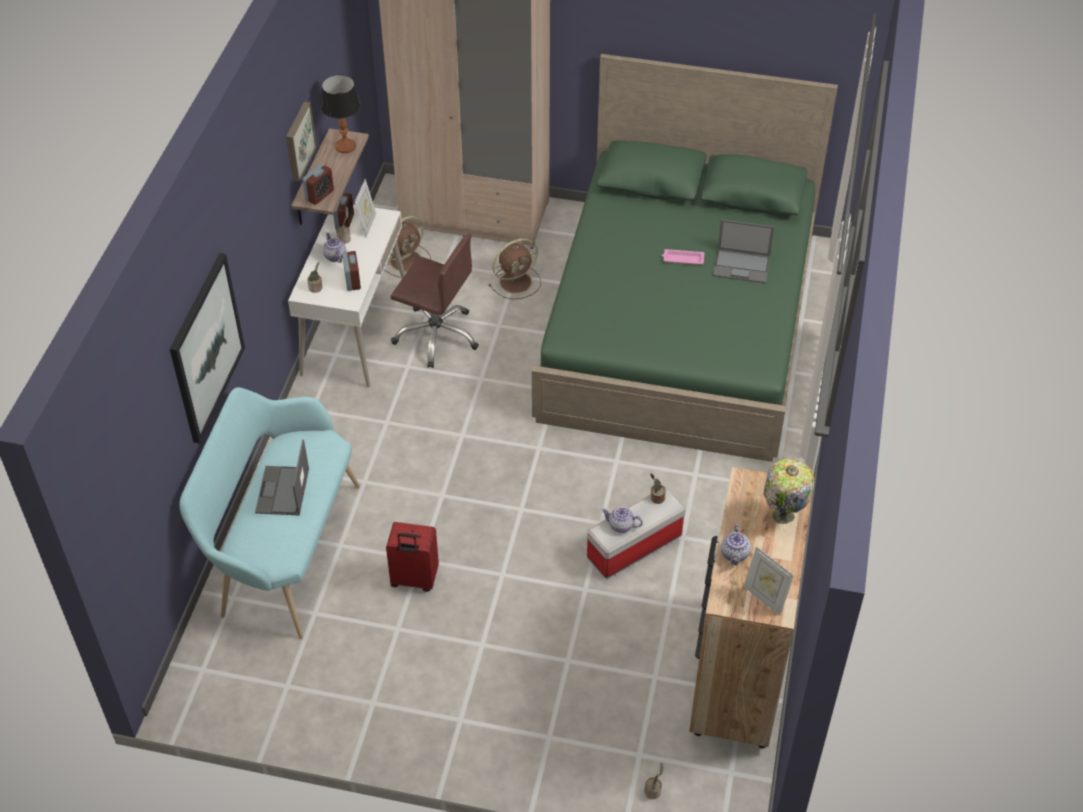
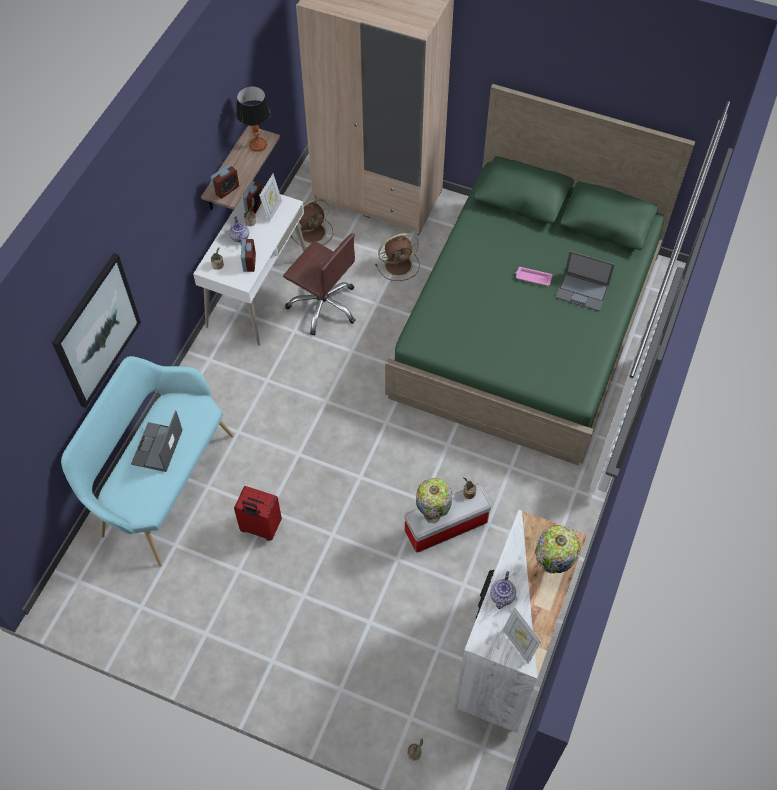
camera: 10 degrees right, 10 degrees up
picture [286,102,317,181] -> none
teapot [602,507,643,533] -> table lamp [416,478,452,523]
brown dresser [689,467,812,749] -> white dresser [454,510,587,733]

